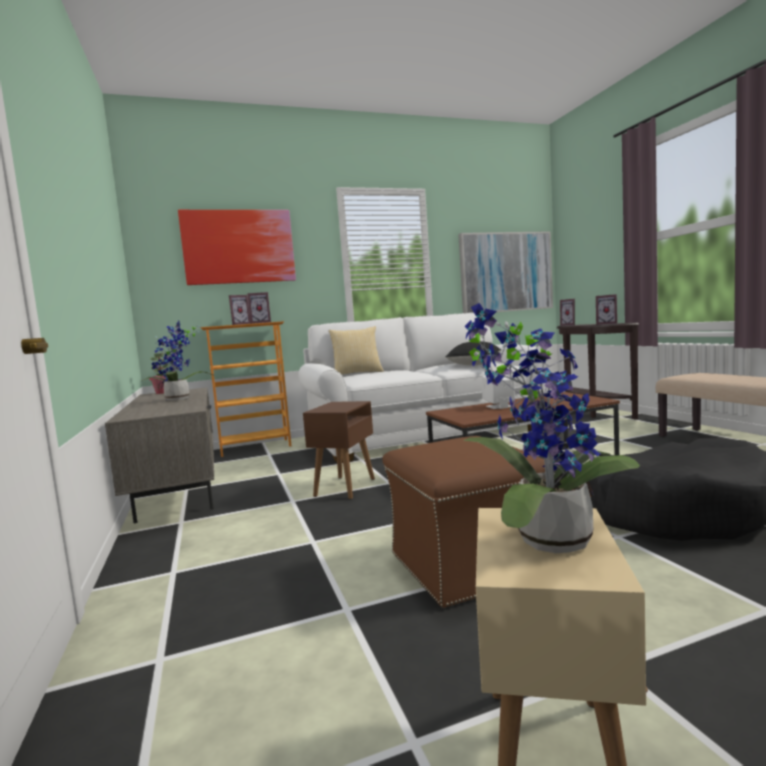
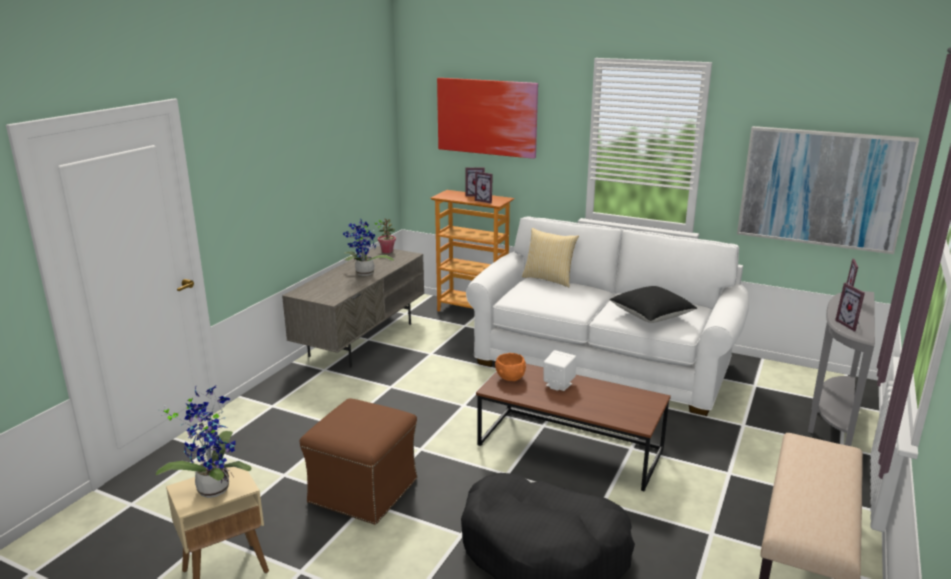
camera: 45 degrees right, 15 degrees up
brown side table [303,401,375,499] -> none
brown console table [557,323,639,419] -> grey console table [808,291,875,446]
none -> orange bowl [495,353,526,381]

